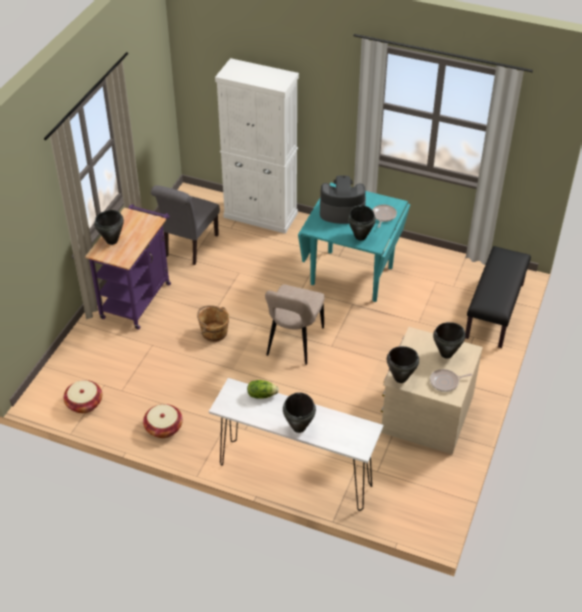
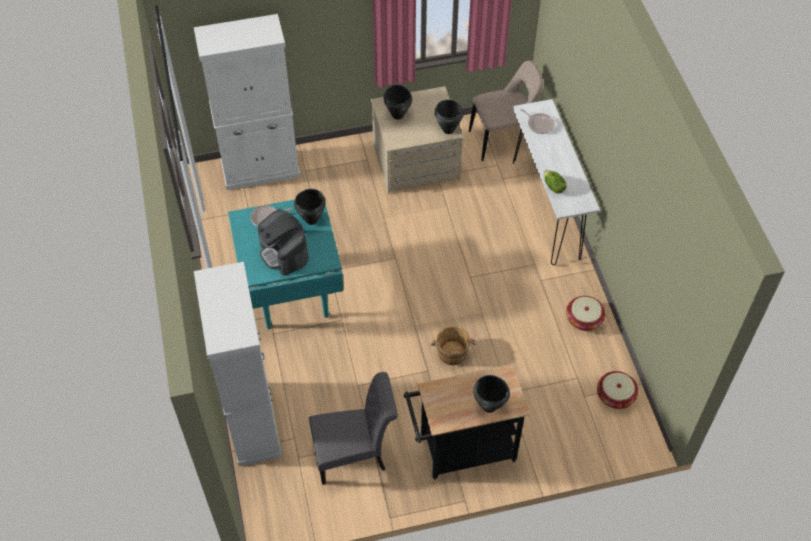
camera: 125 degrees left, 10 degrees up
purple cart [85,204,171,330] -> black cart [404,364,530,480]
beige chair [265,284,325,365] -> beige chair moved to [469,60,543,161]
black cooking pot [283,392,316,433] -> none
frying pan [430,369,472,392] -> frying pan moved to [520,109,554,134]
black bench [465,246,531,348] -> white cabinet [194,14,301,190]

